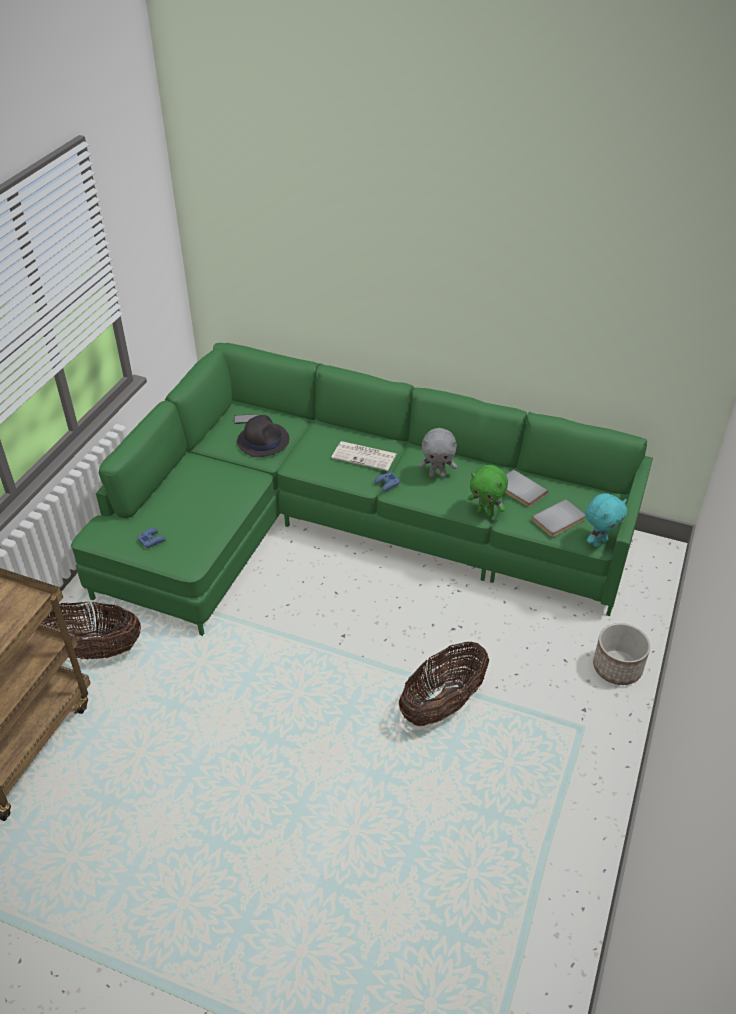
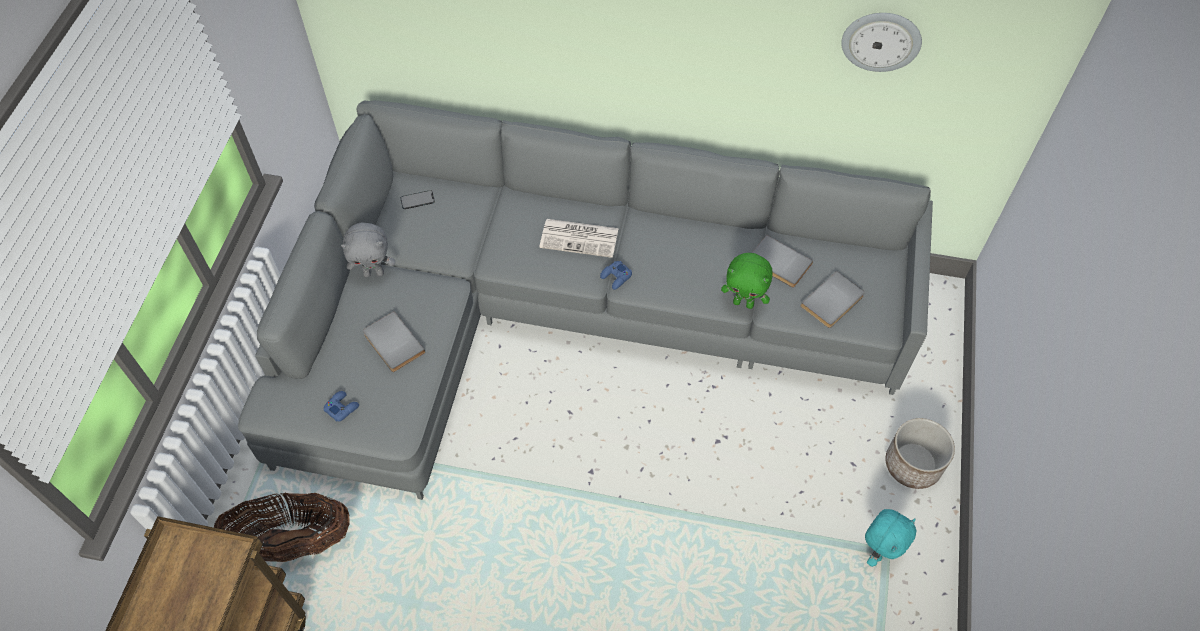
camera: 10 degrees left, 15 degrees up
green sofa [71,343,653,636] -> grey sofa [238,100,933,500]
black hat [237,415,289,457] -> none
basket [399,641,489,726] -> none
grey plush toy [419,428,457,478] -> grey plush toy moved to [341,222,395,277]
turquoise plush toy [585,493,627,547] -> turquoise plush toy moved to [865,509,916,567]
none -> grey book [363,311,425,372]
none -> wall clock [841,13,922,72]

